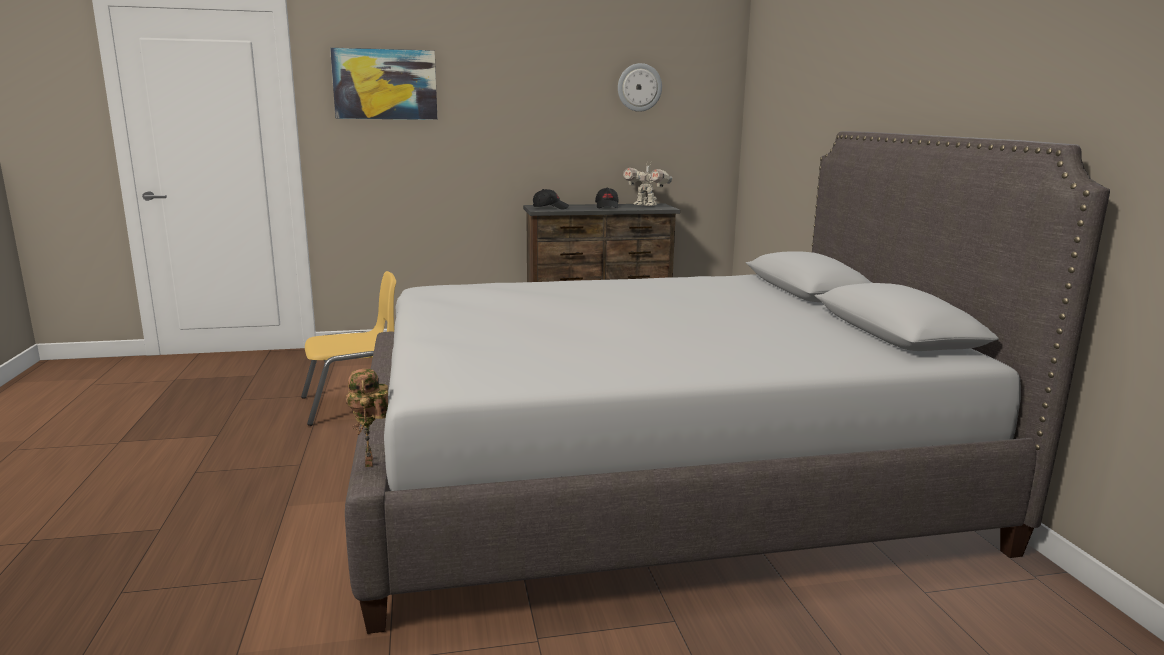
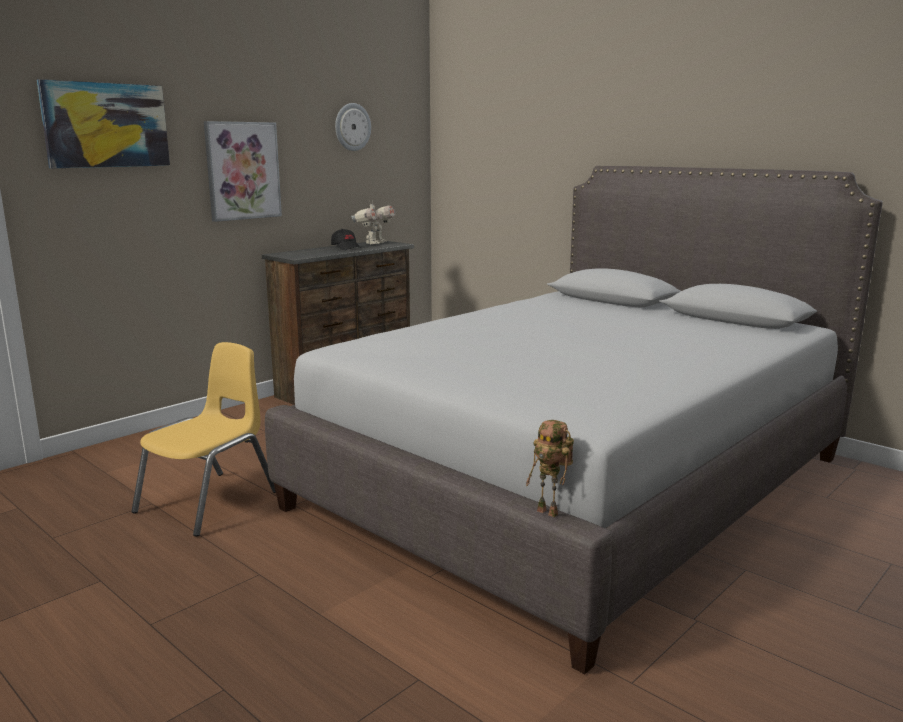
camera: 35 degrees left, 0 degrees up
black cap [533,189,569,210] -> none
toy robot [623,163,672,206] -> toy robot turned 60 degrees counterclockwise [351,200,395,244]
none -> picture [204,121,282,222]

